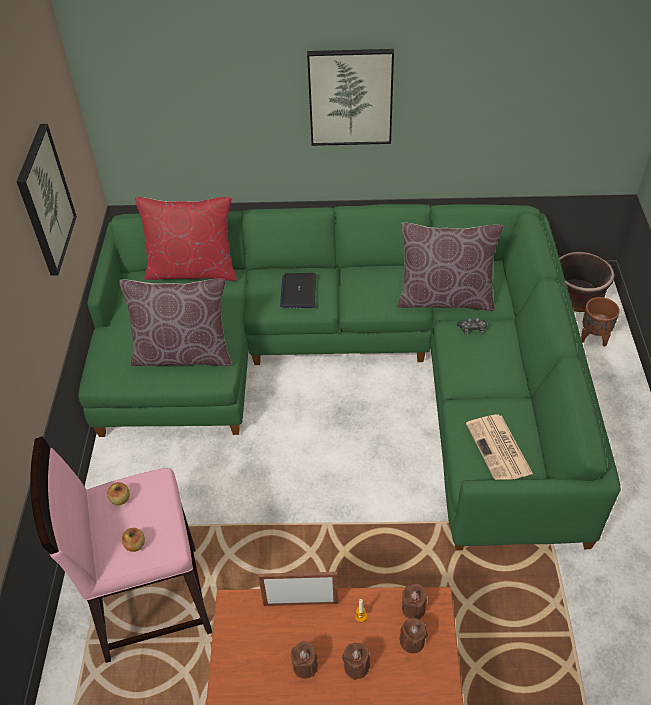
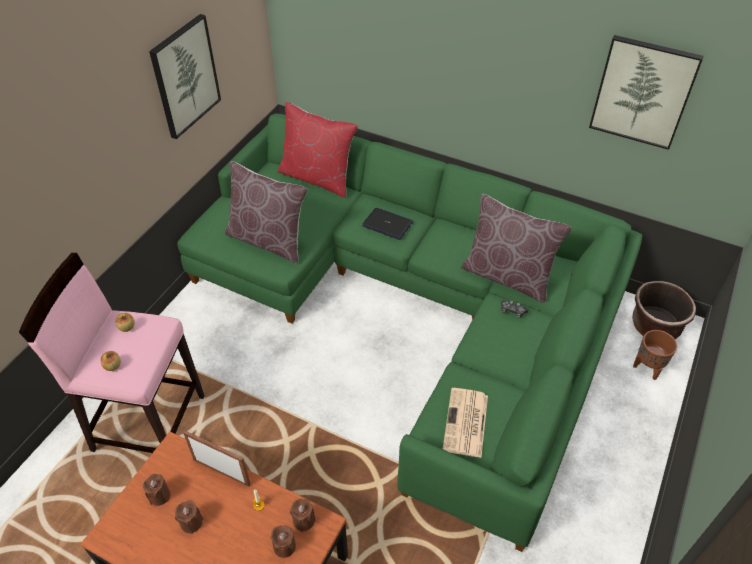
camera: 25 degrees right, 0 degrees up
laptop [280,273,316,308] -> laptop turned 90 degrees clockwise [362,208,413,240]
picture [307,49,394,146] -> picture moved to [589,35,704,150]
brown candle [342,642,370,680] -> brown candle moved to [143,474,171,506]

